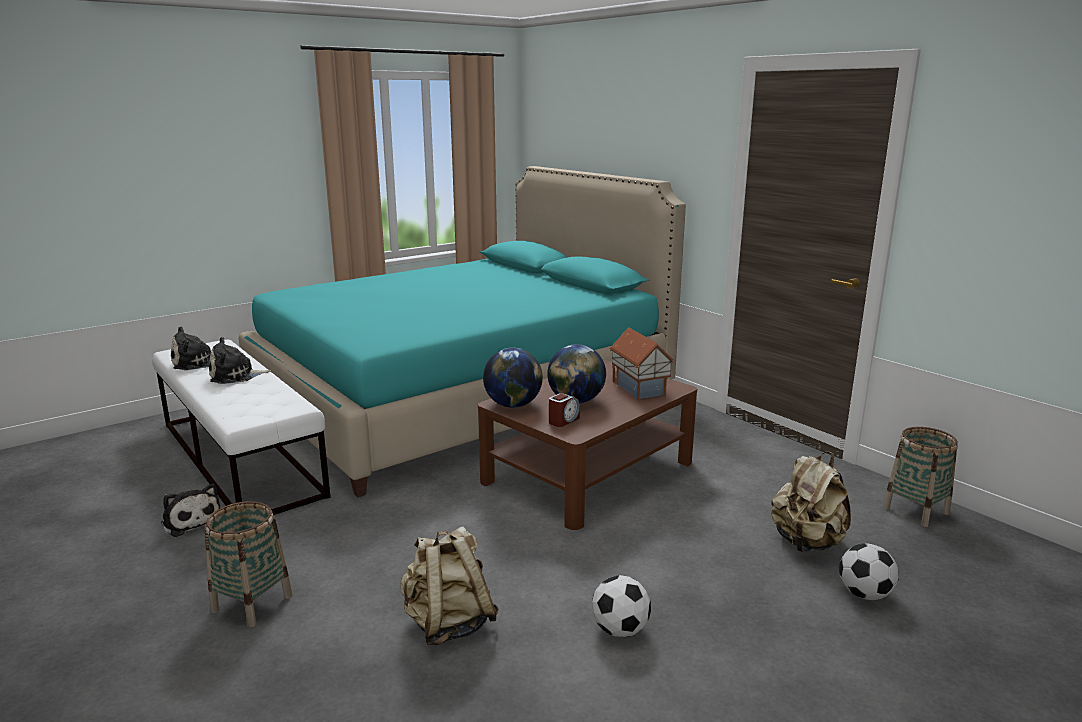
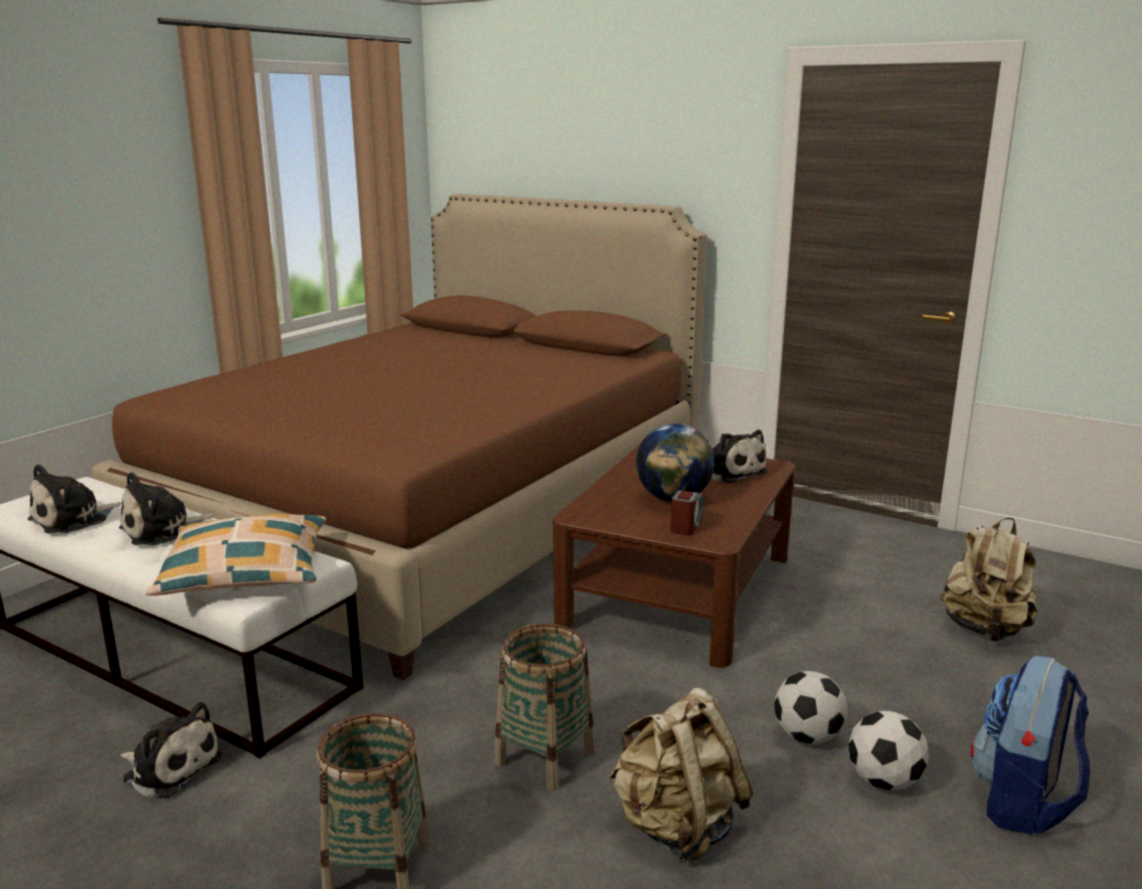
camera: 20 degrees left, 0 degrees up
turquoise bed [239,166,686,497] -> brown bed [92,194,707,680]
globe [483,348,543,408] -> none
toy house [609,327,675,400] -> plush toy [711,430,768,483]
football [839,543,899,600] -> football moved to [774,671,847,744]
basket [883,427,958,527] -> basket moved to [494,623,595,791]
none -> pillow [146,513,326,596]
none -> backpack [971,656,1090,834]

